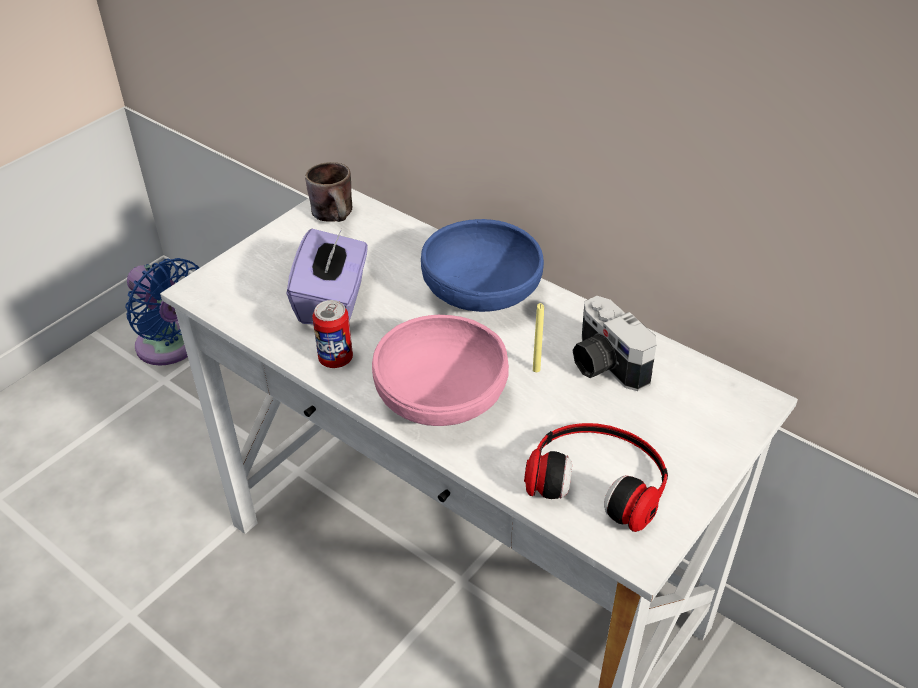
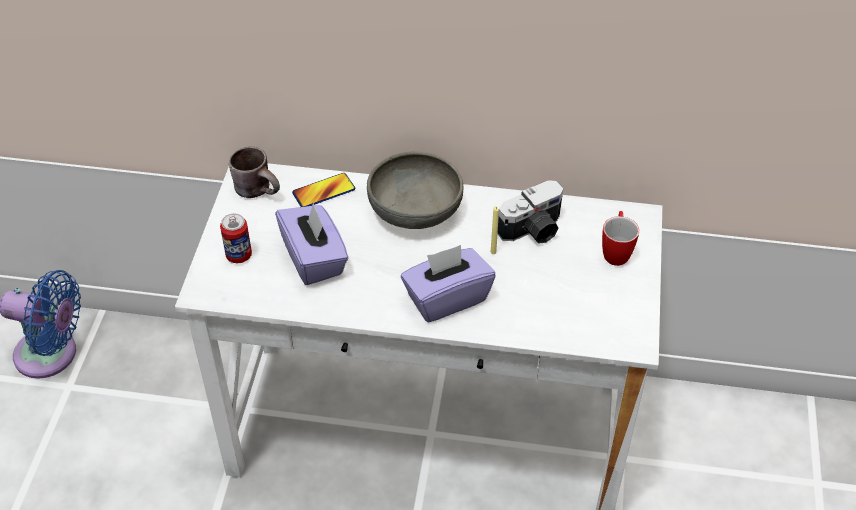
camera: 30 degrees left, 5 degrees up
can [312,300,353,368] -> can moved to [220,213,252,263]
pink bowl [372,315,509,426] -> purple tissue box [401,245,496,322]
blue bowl [421,219,544,312] -> grey bowl [367,151,464,229]
headphones [524,423,668,532] -> none
camera [572,296,656,391] -> camera turned 60 degrees counterclockwise [497,180,563,244]
none -> phone [292,173,355,207]
none -> mug [602,211,639,266]

